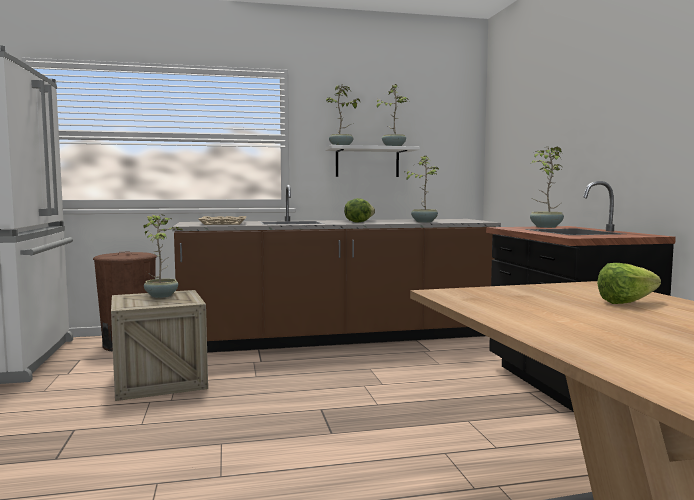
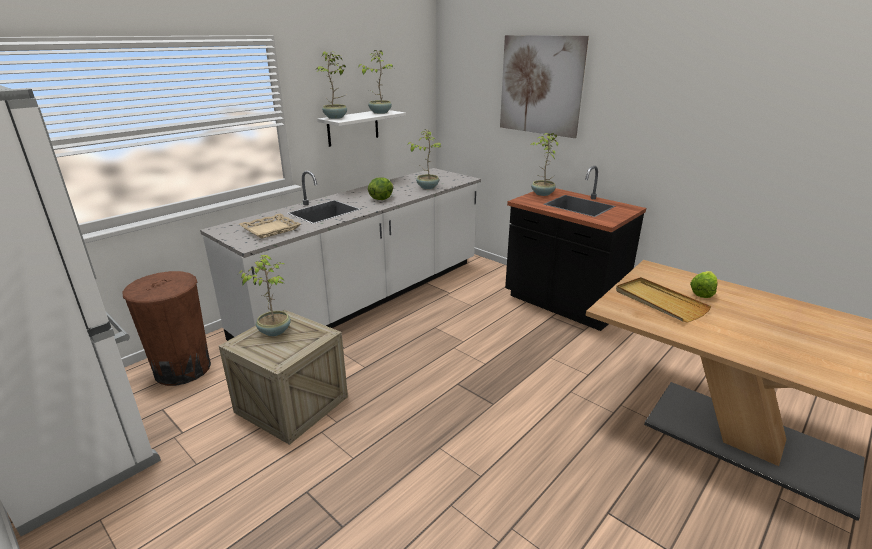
camera: 35 degrees left, 20 degrees up
brown counter [172,185,501,352] -> white counter [200,168,481,341]
none -> picture [500,35,589,138]
none -> beige tray [616,277,712,322]

